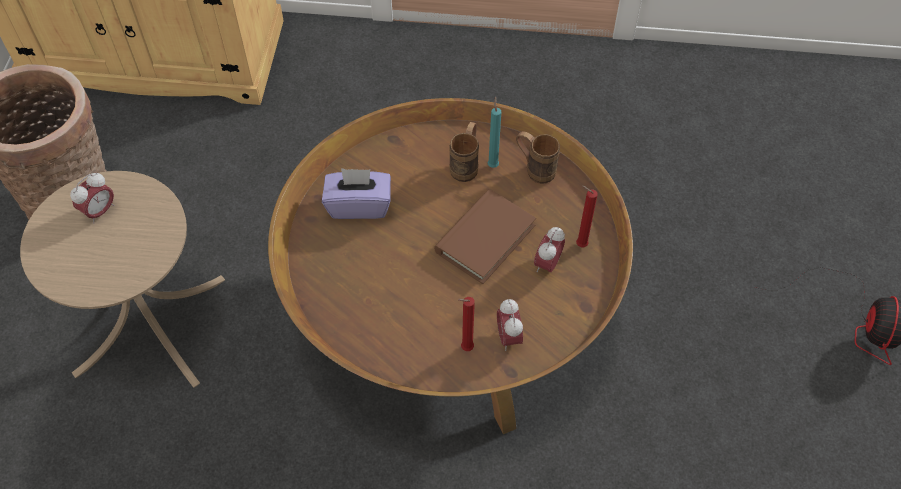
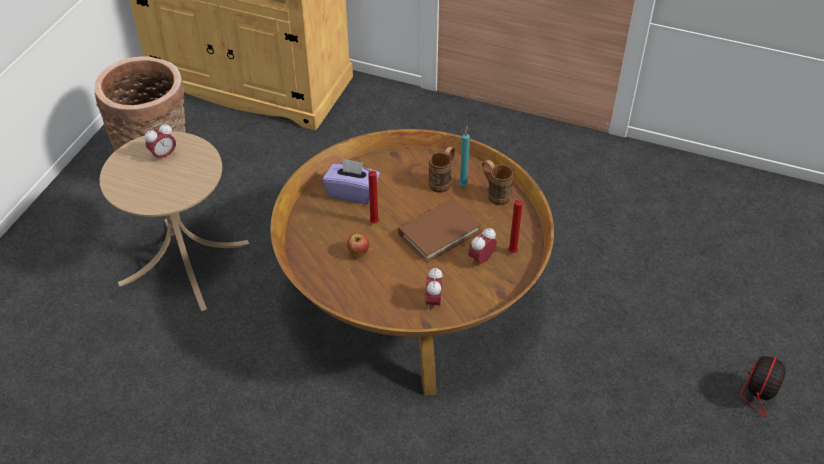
camera: 15 degrees right, 10 degrees down
red candle [458,297,475,351] -> red candle moved to [364,168,379,224]
none -> apple [347,233,369,258]

